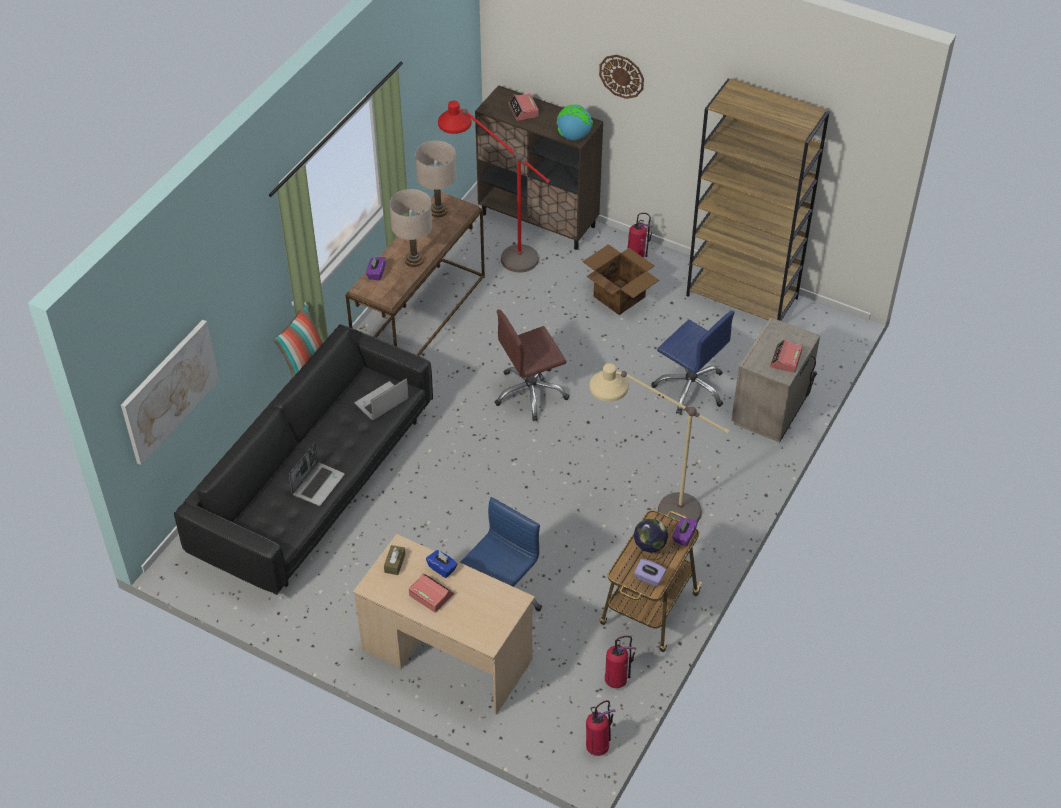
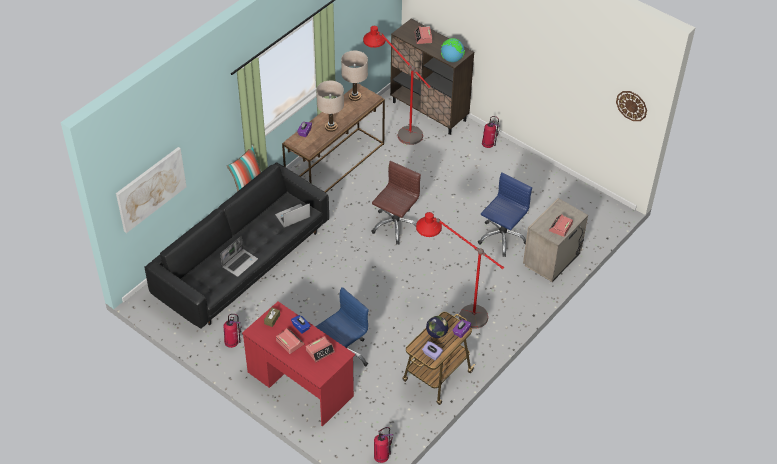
camera: 10 degrees right, 0 degrees up
beige desk [353,534,535,715] -> red desk [242,301,355,427]
brown office chair [495,309,569,421] -> brown office chair turned 135 degrees clockwise [371,161,421,245]
cardboard box [583,244,659,315] -> none
beige floor lamp [589,363,729,527] -> red floor lamp [416,212,504,329]
wall clock [599,55,644,99] -> wall clock moved to [616,91,647,121]
fire extinguisher [605,636,636,688] -> fire extinguisher moved to [223,314,241,348]
blue office chair [652,311,734,415] -> blue office chair turned 105 degrees counterclockwise [478,172,532,257]
brown bookcase [686,78,830,321] -> none
none -> alarm clock [306,336,335,362]

